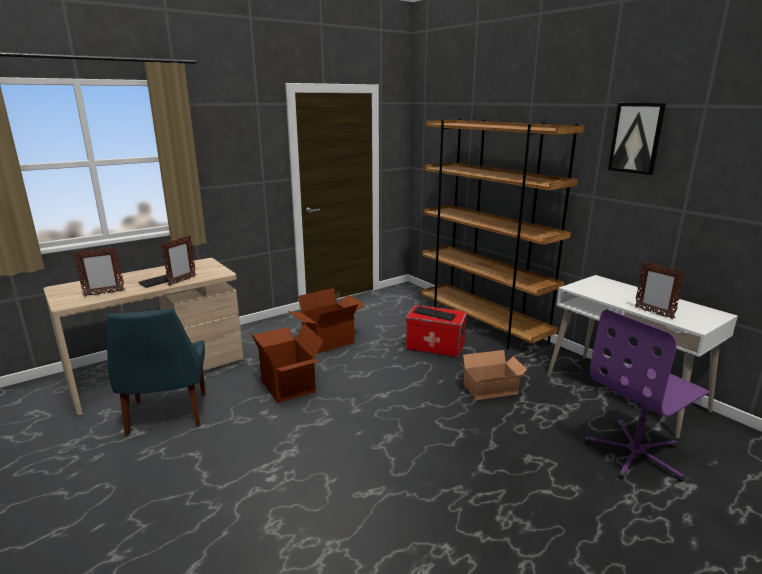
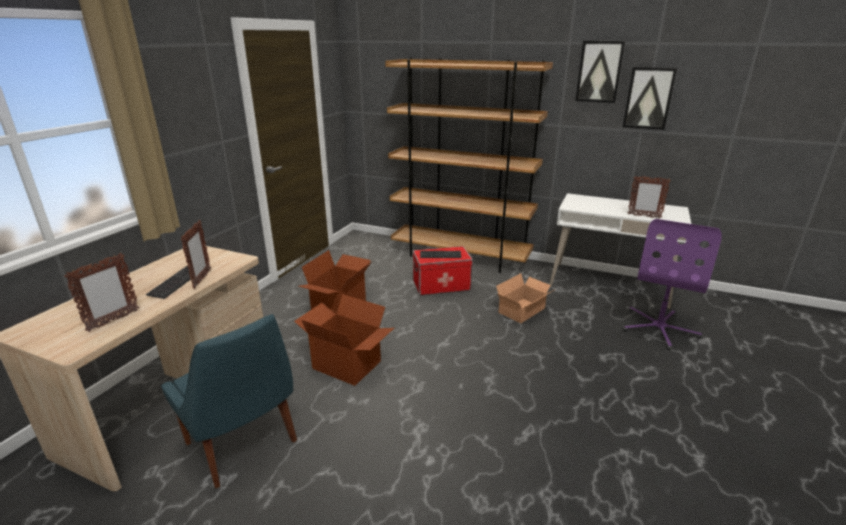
camera: 30 degrees left, 5 degrees up
none -> picture [623,67,677,130]

